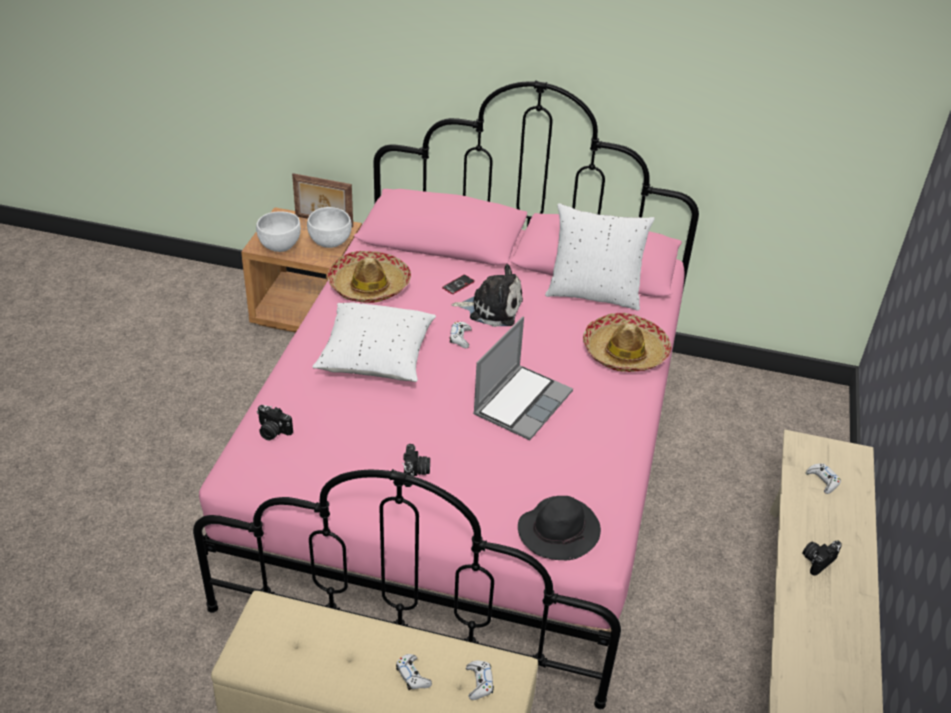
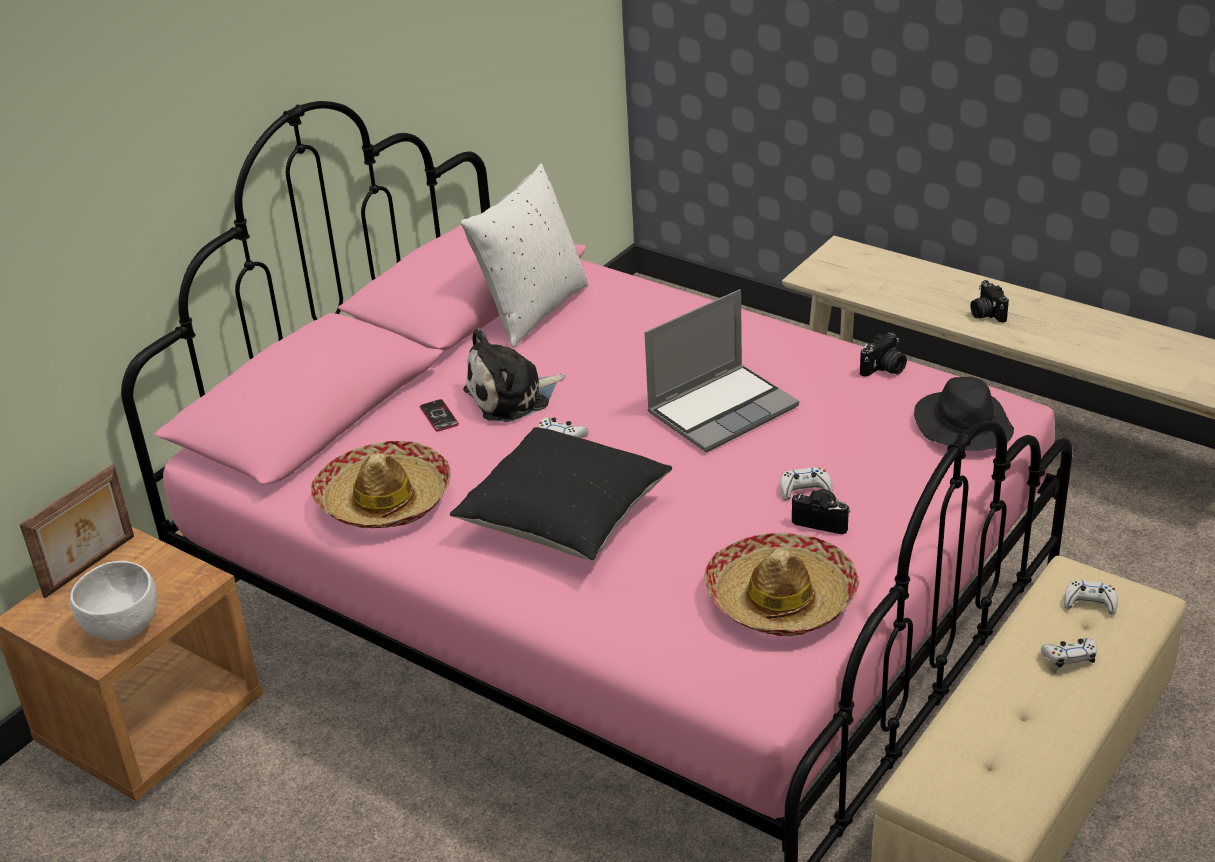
camera: 65 degrees left, 5 degrees down
camera [257,405,293,441] -> camera moved to [860,332,907,377]
white bowl [307,207,352,248] -> none
white pillow [313,302,436,382] -> black pillow [450,427,672,561]
plush toy [451,264,523,327] -> plush toy turned 150 degrees counterclockwise [463,329,565,422]
laptop [473,316,573,440] -> laptop turned 90 degrees clockwise [644,289,799,452]
hat [583,313,671,372] -> hat moved to [705,533,860,636]
white game controller [806,463,841,494] -> white game controller moved to [780,467,833,501]

